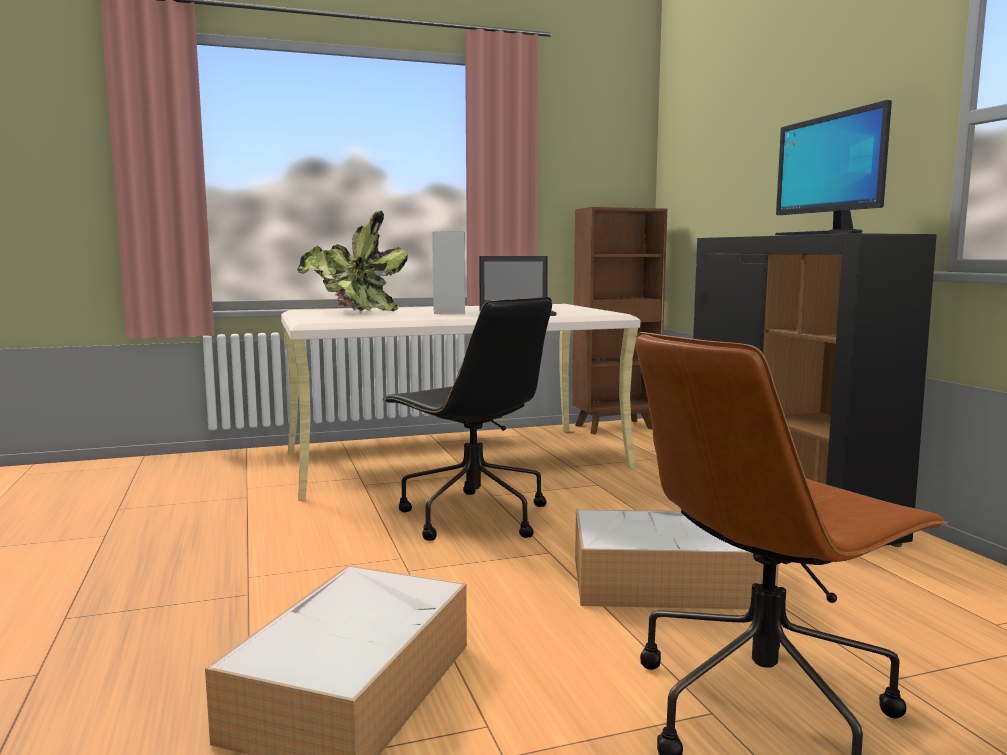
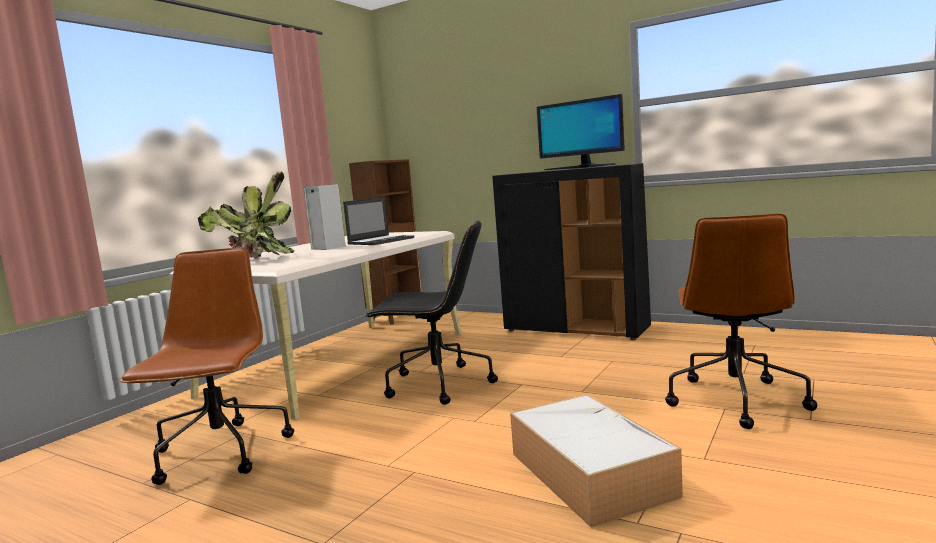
camera: 40 degrees left, 0 degrees up
storage box [575,509,779,610] -> none
none -> brown office chair [119,248,294,485]

